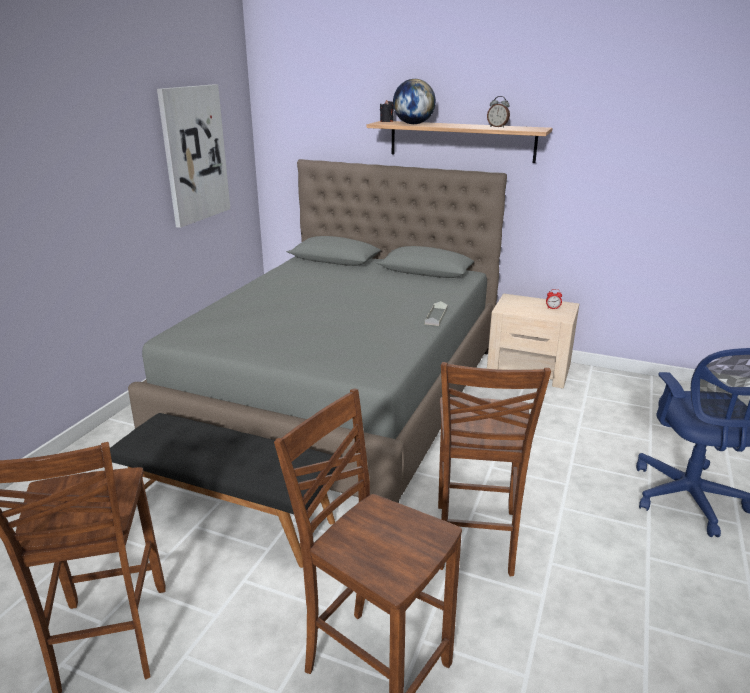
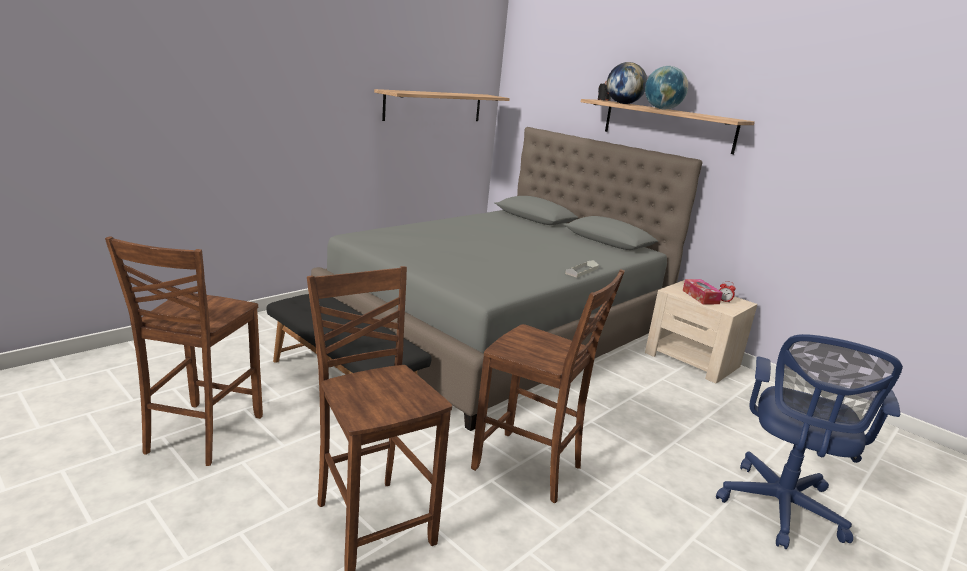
camera: 20 degrees right, 5 degrees down
picture [157,84,230,228] -> shelf [374,89,510,121]
brown chair [438,362,551,576] -> brown chair turned 90 degrees counterclockwise [471,269,625,503]
alarm clock [487,96,510,128] -> none
none -> globe [645,66,688,109]
none -> tissue box [683,279,723,304]

